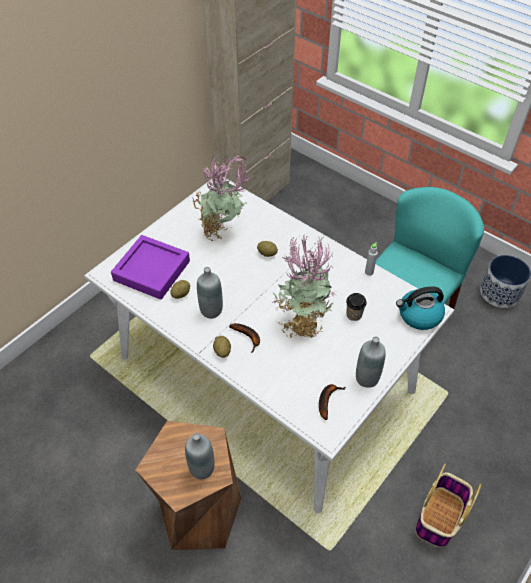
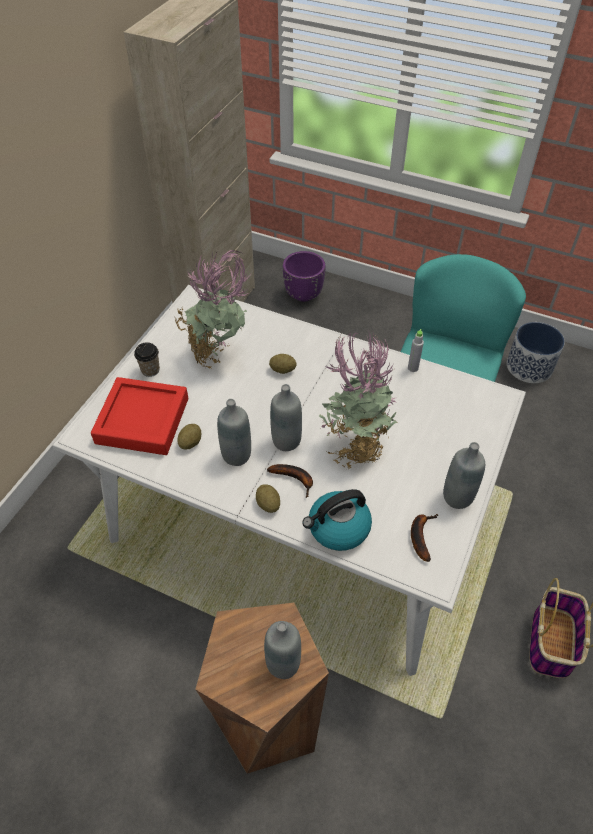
camera: 15 degrees left, 0 degrees up
purple tray [111,235,190,300] -> red tray [91,377,188,455]
cup [346,293,367,321] -> cup moved to [134,342,160,377]
kettle [396,286,445,330] -> kettle moved to [302,489,372,551]
none -> grey bottle [270,384,302,451]
none -> purple planter [282,251,326,302]

